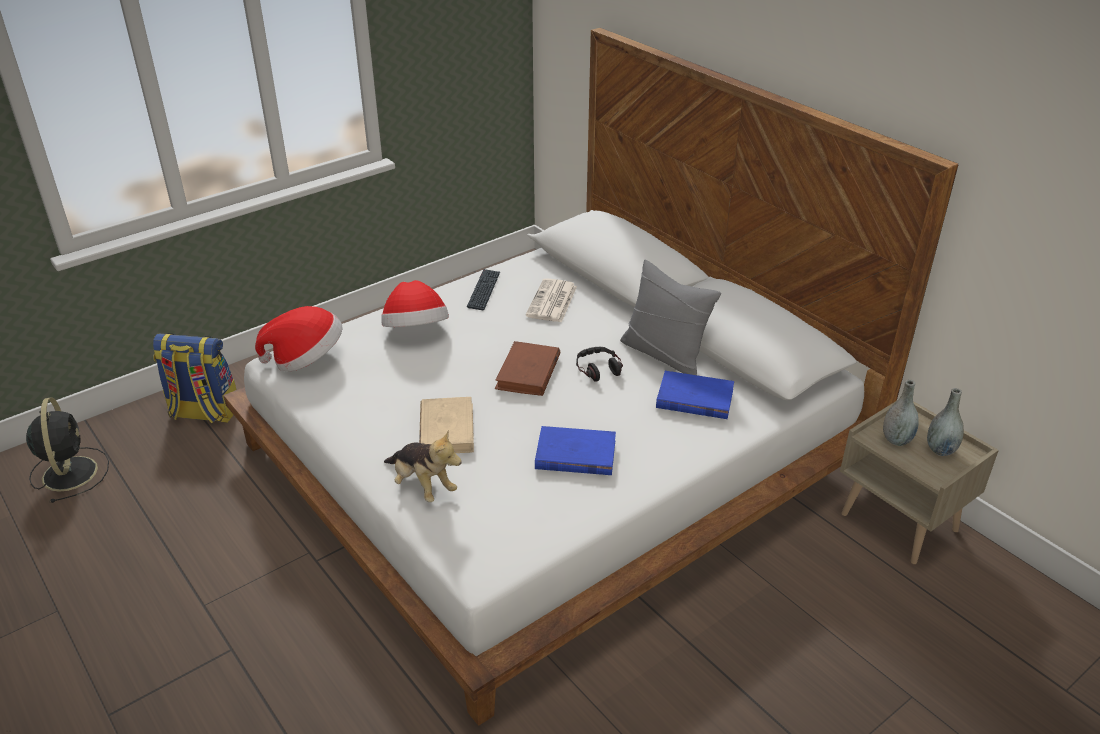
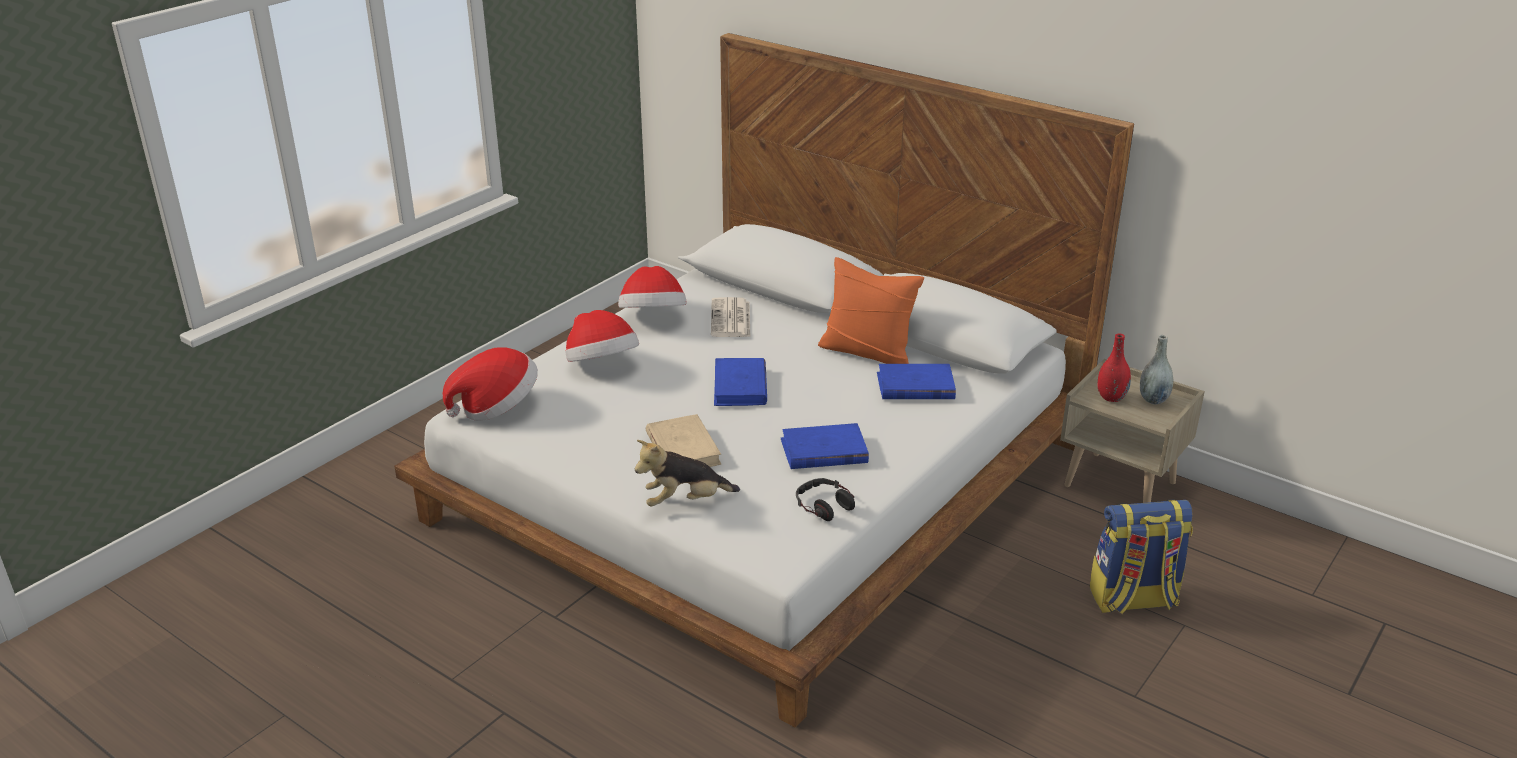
camera: 15 degrees left, 5 degrees down
black fan [26,397,109,503] -> none
backpack [153,333,236,423] -> backpack moved to [1090,499,1193,614]
plush toy [384,430,462,502] -> plush toy turned 135 degrees clockwise [635,440,740,507]
keyboard [467,269,500,310] -> hat [618,266,687,308]
brown book [495,341,560,396] -> blue book [714,358,767,406]
headphones [576,347,623,382] -> headphones moved to [796,478,855,521]
grey pillow [620,260,721,375] -> orange pillow [818,257,924,364]
grey vase [883,380,919,446] -> red vase [1097,333,1131,402]

